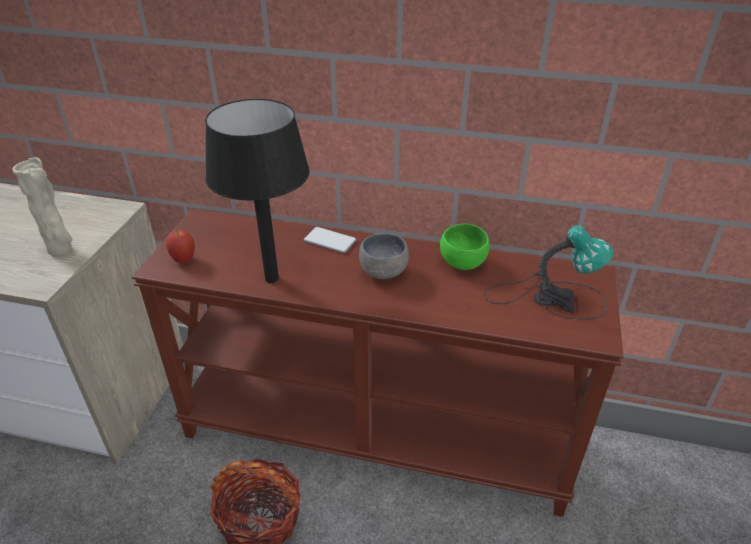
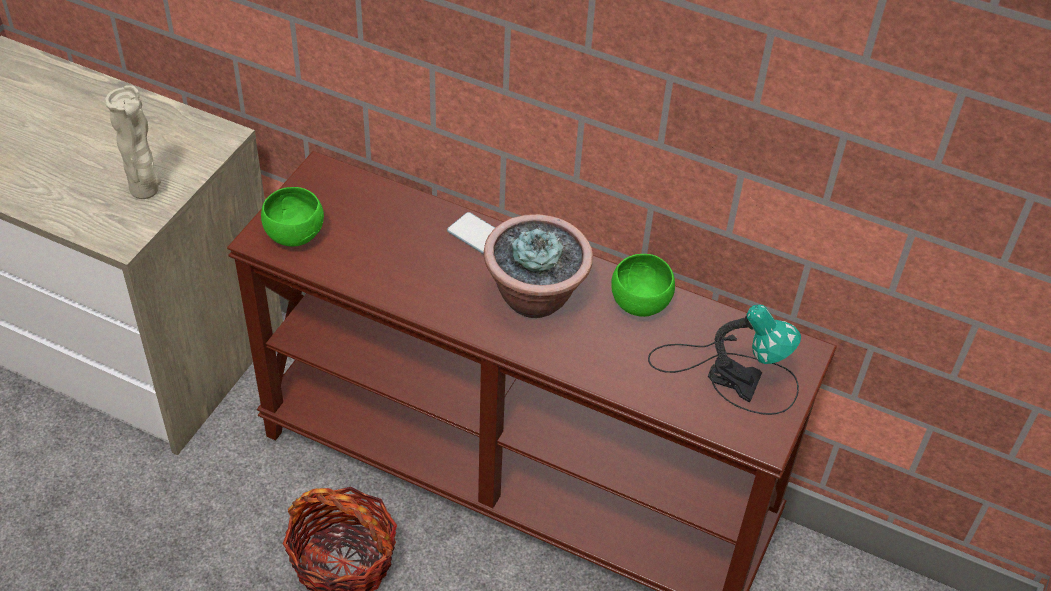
camera: 10 degrees right, 10 degrees up
apple [166,230,195,264] -> green bowl [261,187,324,247]
black table lamp [205,99,310,283] -> none
grey bowl [359,233,409,279] -> potted plant [483,214,593,318]

